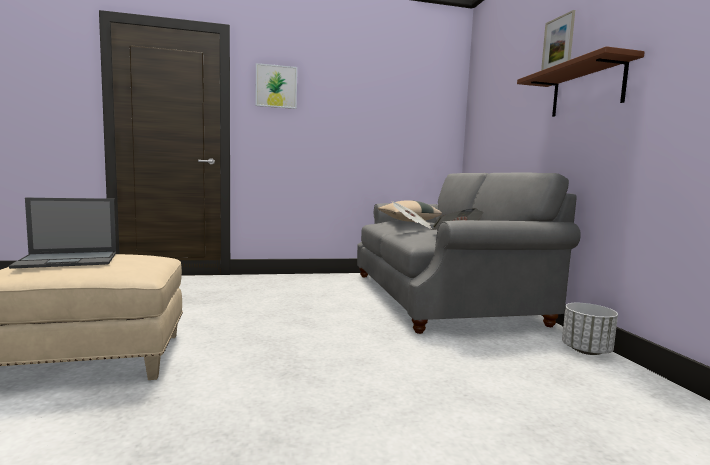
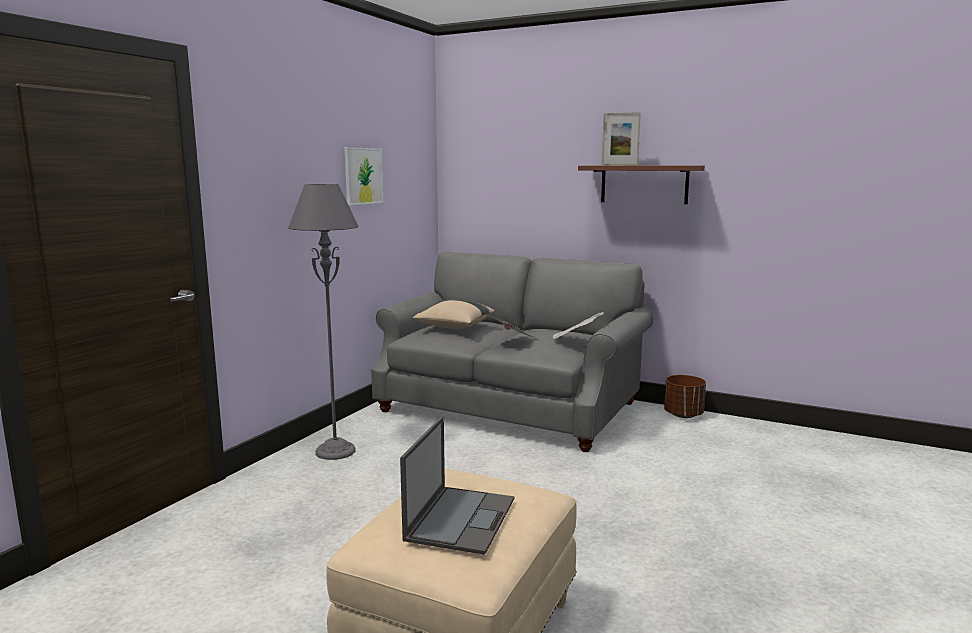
camera: 50 degrees left, 5 degrees up
picture [256,63,297,109] -> picture moved to [344,147,383,206]
white planter [562,303,618,355] -> brown planter [664,375,706,418]
none -> grey floor lamp [288,184,359,460]

